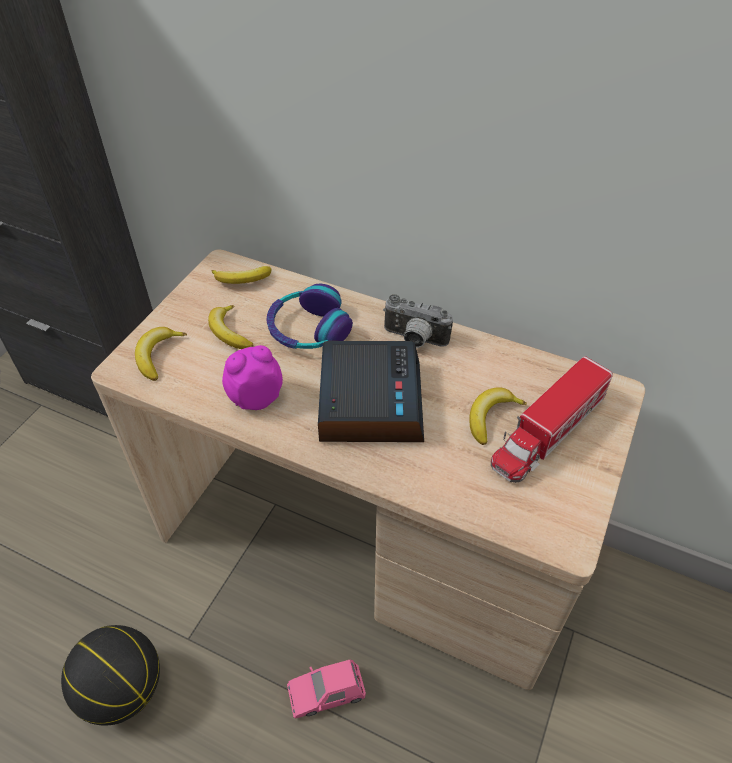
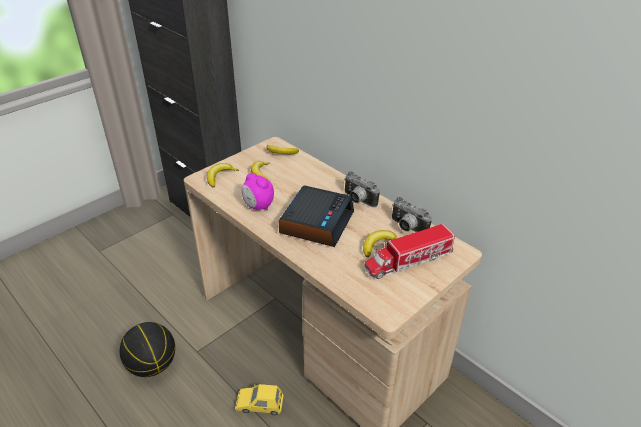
camera: 20 degrees right, 10 degrees down
alarm clock [222,345,283,410] -> alarm clock turned 135 degrees counterclockwise [242,173,274,210]
headphones [266,284,353,349] -> none
pink toy car [287,660,366,719] -> yellow toy car [235,384,283,415]
none -> camera [392,197,432,232]

